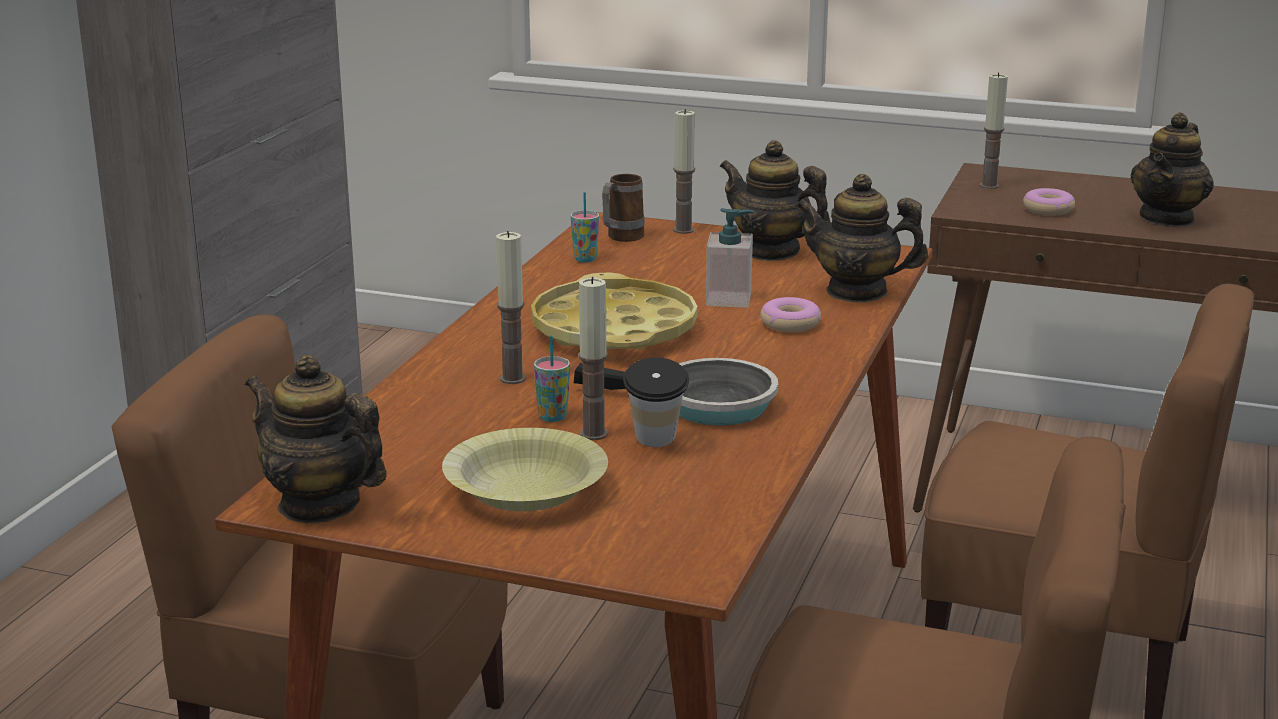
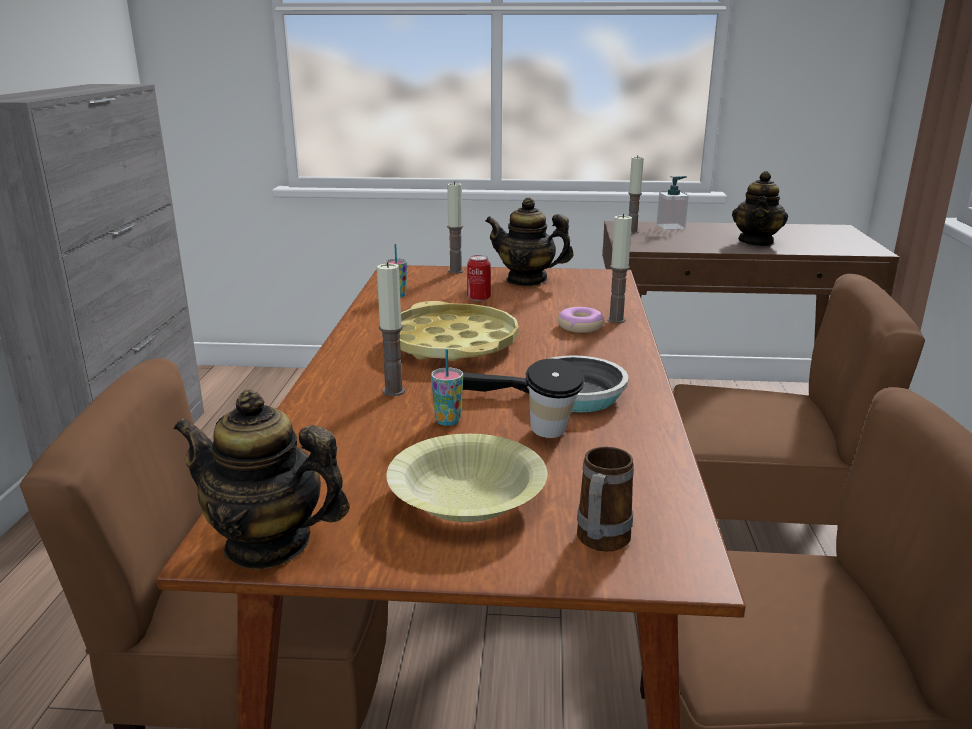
camera: 15 degrees left, 0 degrees up
candle [578,277,608,440] -> candle moved to [607,214,632,323]
mug [602,174,645,242] -> mug moved to [577,447,634,552]
soap dispenser [706,208,753,308] -> soap dispenser moved to [657,176,689,229]
teapot [795,174,928,302] -> none
donut [1023,188,1075,216] -> none
none -> can [467,255,491,301]

